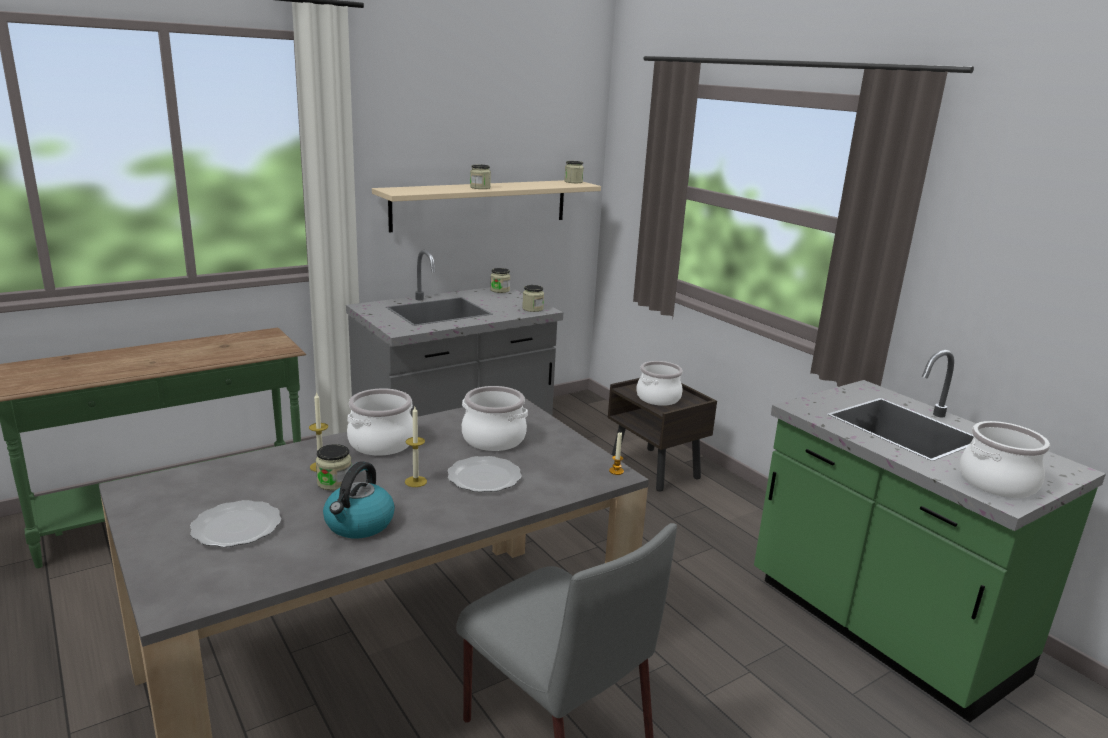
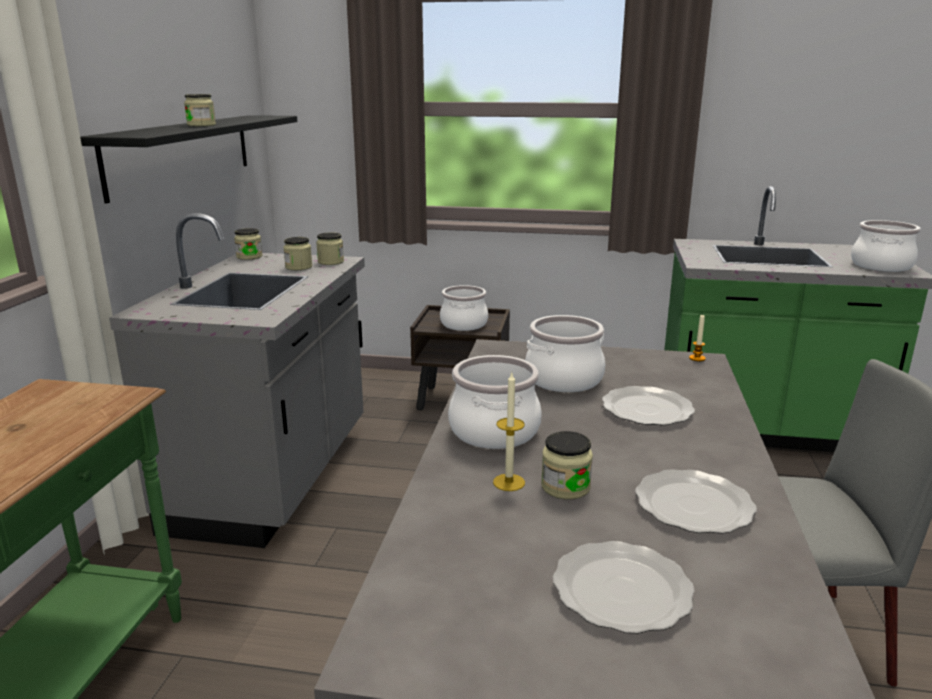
camera: 45 degrees left, 0 degrees up
kettle [323,462,395,538] -> plate [635,469,757,534]
beige shelf [372,180,601,233] -> black shelf [80,115,297,203]
candle [405,407,427,487] -> none
jar [564,161,584,183] -> jar moved to [283,237,312,270]

